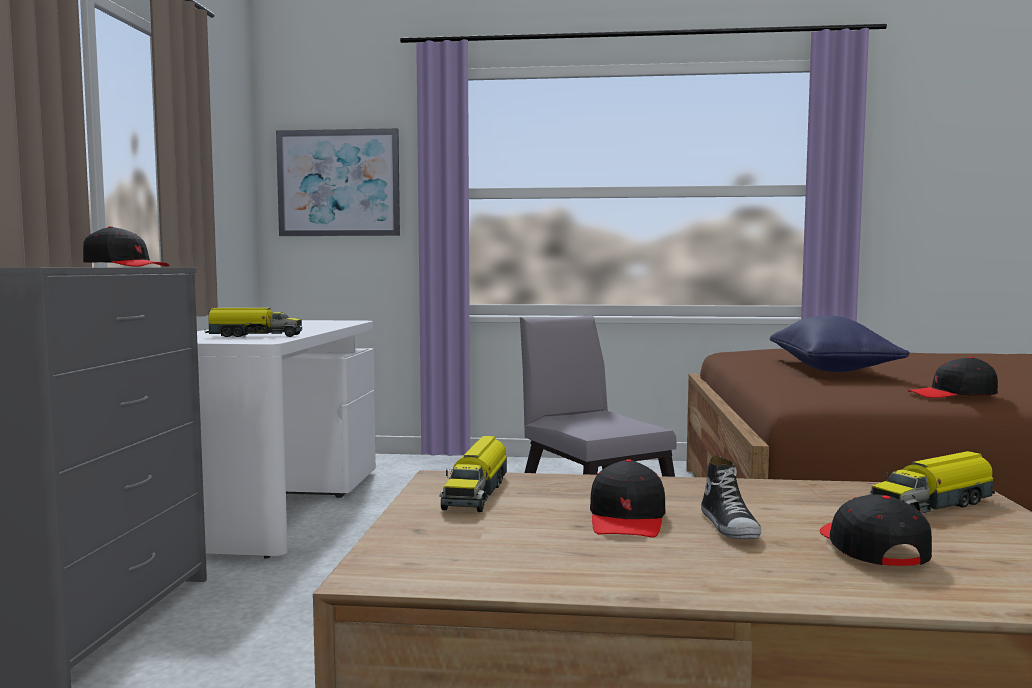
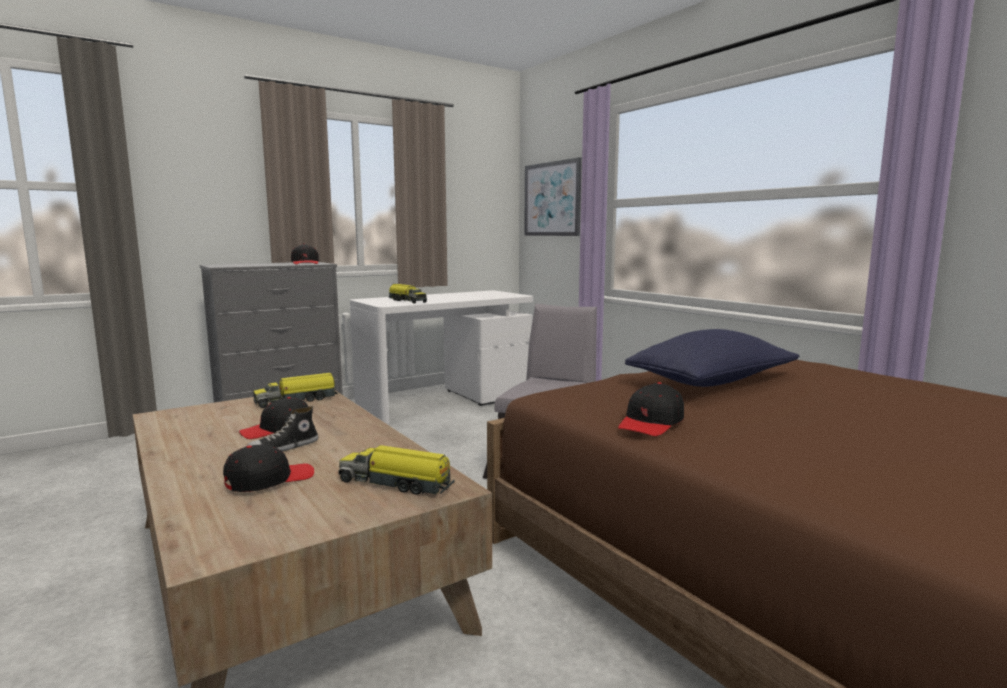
camera: 50 degrees right, 5 degrees up
black cap [908,357,998,398] -> black cap turned 105 degrees counterclockwise [618,382,684,436]

